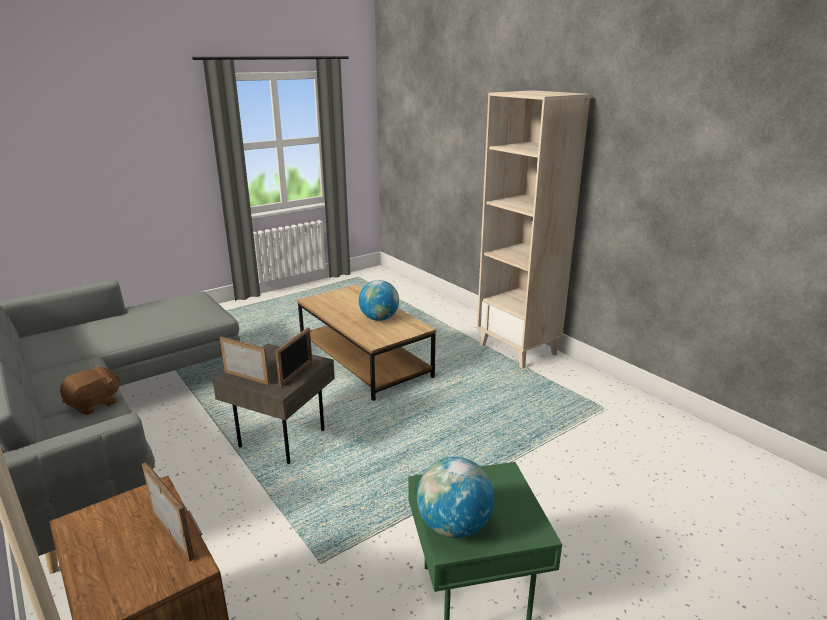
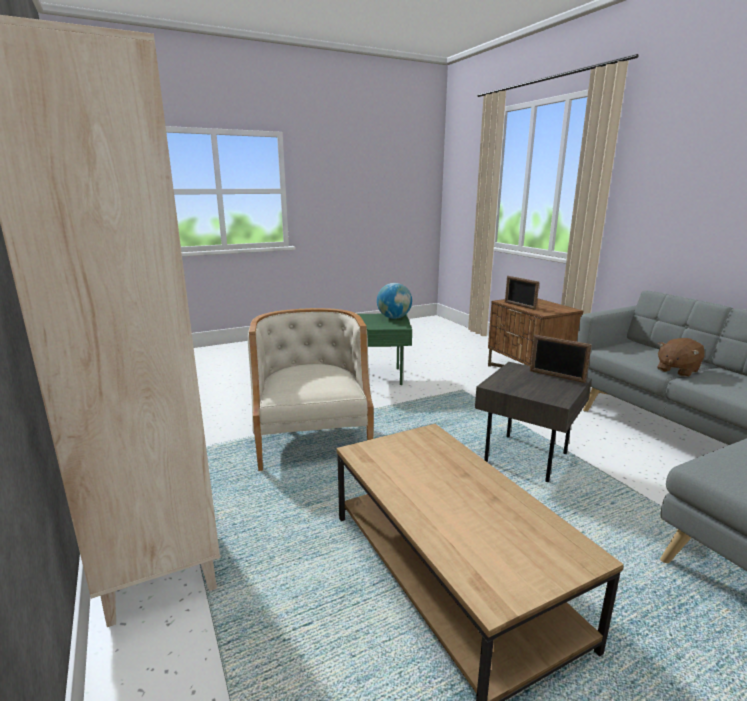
camera: 170 degrees left, 5 degrees down
picture frame [275,327,312,387] -> none
globe [359,280,399,321] -> none
none -> beige armchair [248,308,374,471]

